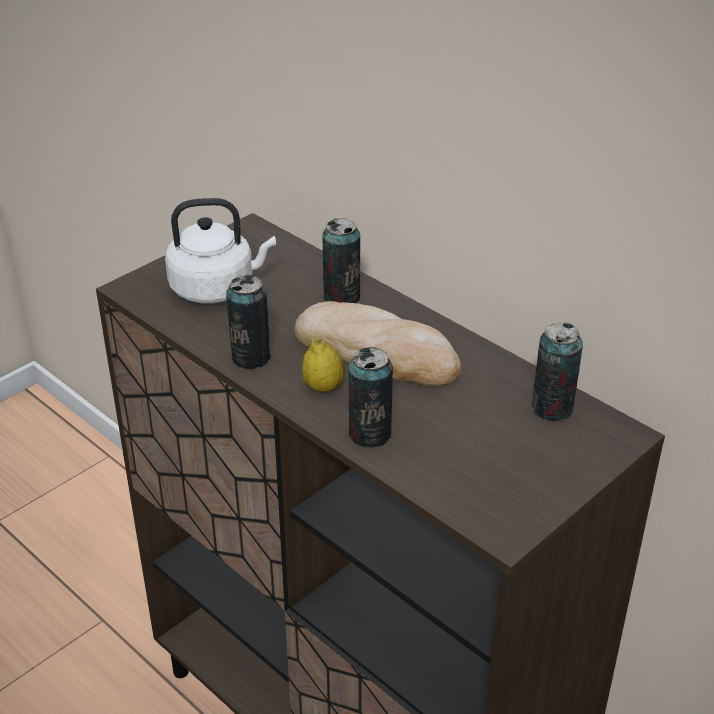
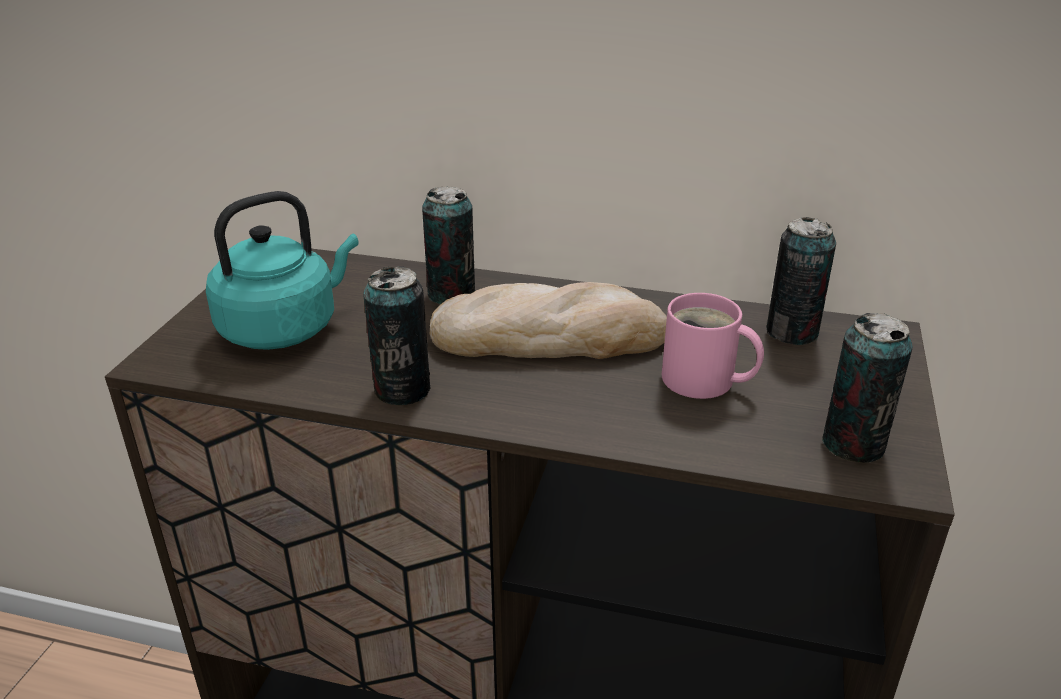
camera: 30 degrees left, 5 degrees down
white kettle [165,198,276,304] -> turquoise kettle [206,191,359,350]
lemon [302,338,344,392] -> none
can [348,347,393,448] -> can moved to [822,313,912,463]
none -> pink mug [662,293,764,399]

